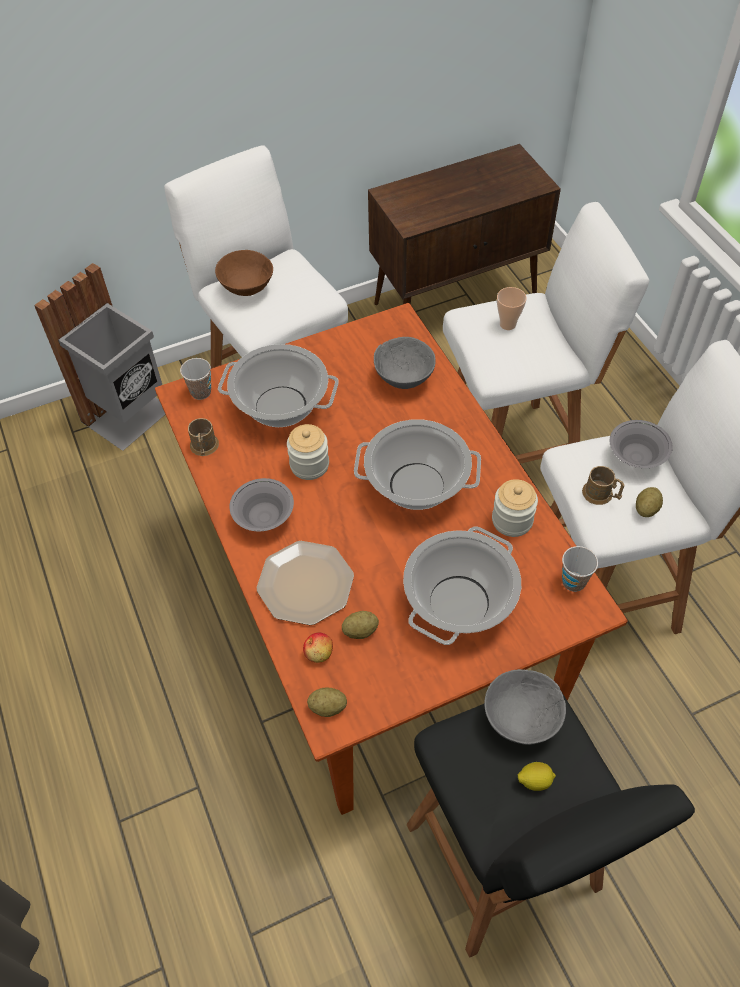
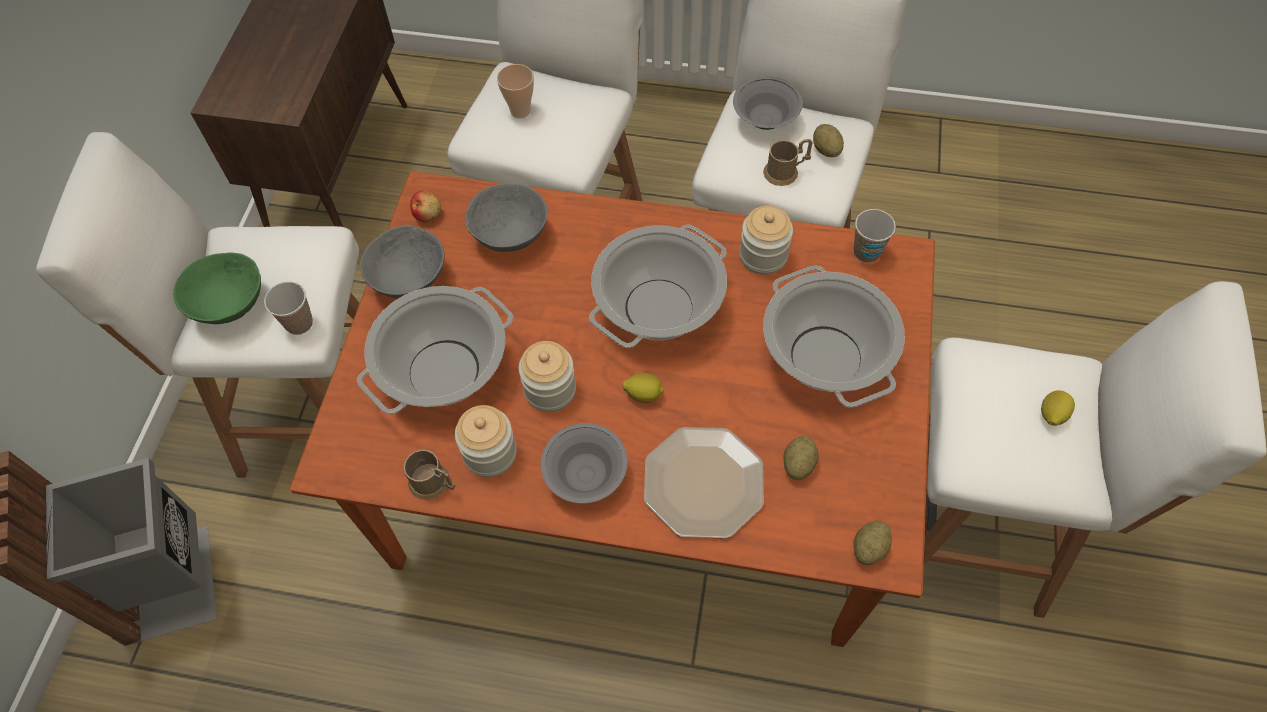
camera: 55 degrees left, 5 degrees up
cup [180,358,211,400] -> cup moved to [264,281,313,335]
brown bowl [215,250,273,296] -> green bowl [173,252,261,324]
apple [303,632,333,663] -> apple moved to [410,191,441,222]
black stool [407,679,695,958] -> white stool [924,281,1267,618]
grey bowl [484,669,566,745] -> grey bowl moved to [360,225,445,298]
none -> jar [455,405,517,477]
none -> lemon [623,373,664,403]

